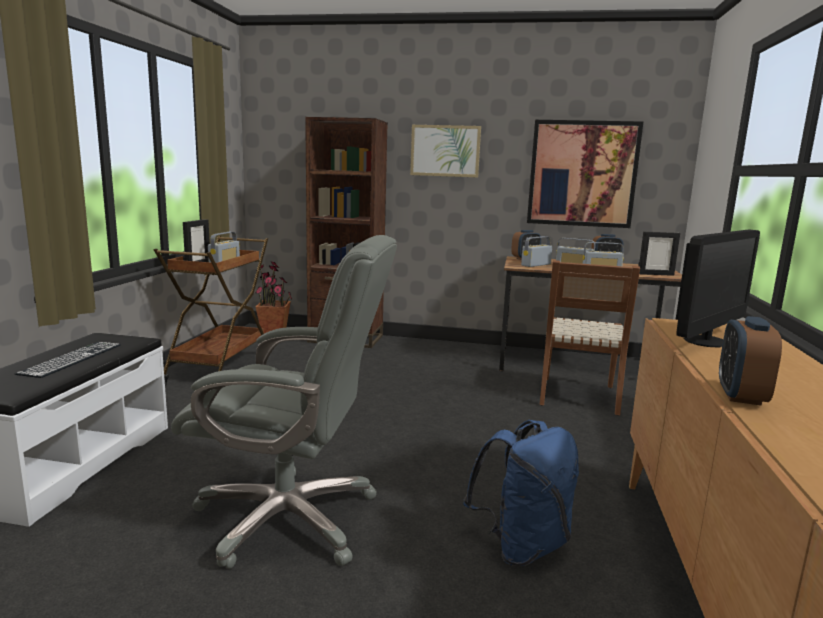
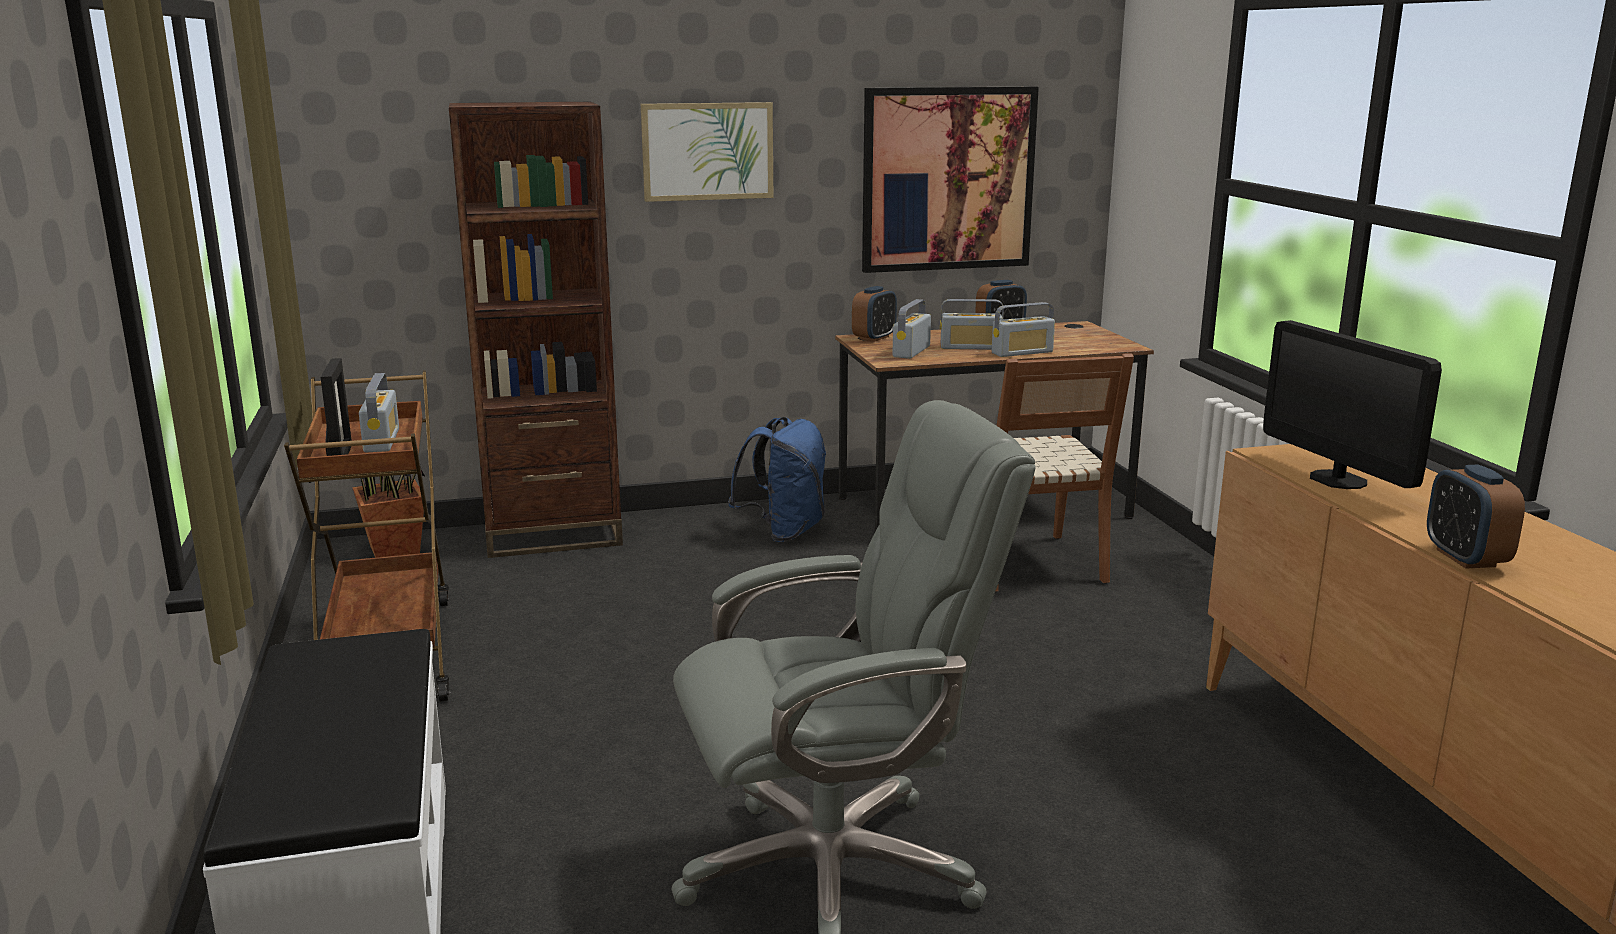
camera: 25 degrees left, 5 degrees up
keyboard [15,342,121,378] -> none
blue backpack [463,420,579,566] -> blue backpack moved to [728,417,826,542]
picture frame [638,232,680,276] -> none
monitor [676,229,760,348] -> monitor turned 135 degrees clockwise [1263,320,1442,489]

